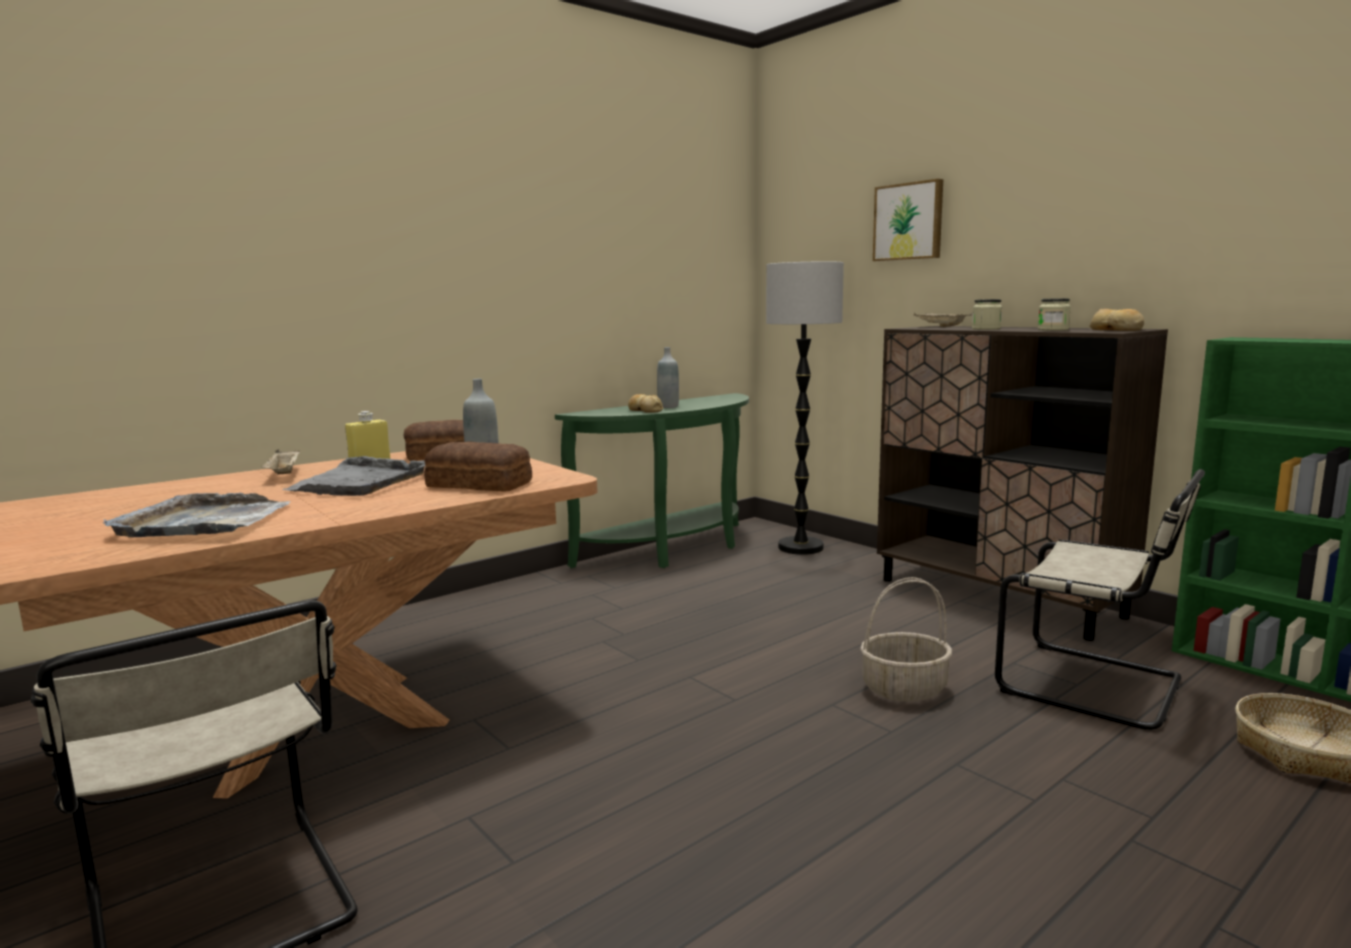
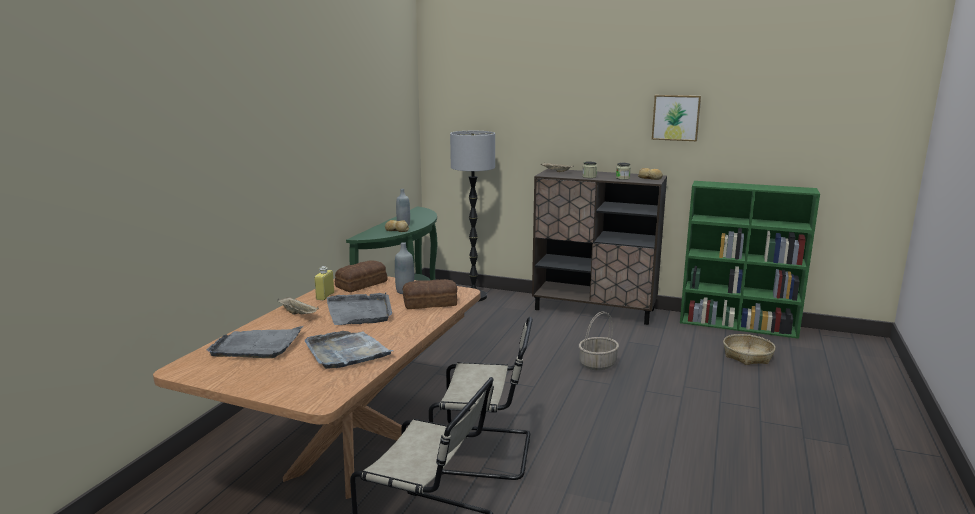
camera: 30 degrees left, 5 degrees up
picture [873,179,943,261] -> picture moved to [652,95,701,141]
beige chair [995,469,1205,730] -> beige chair moved to [429,317,533,480]
none -> grey tray [207,326,303,358]

